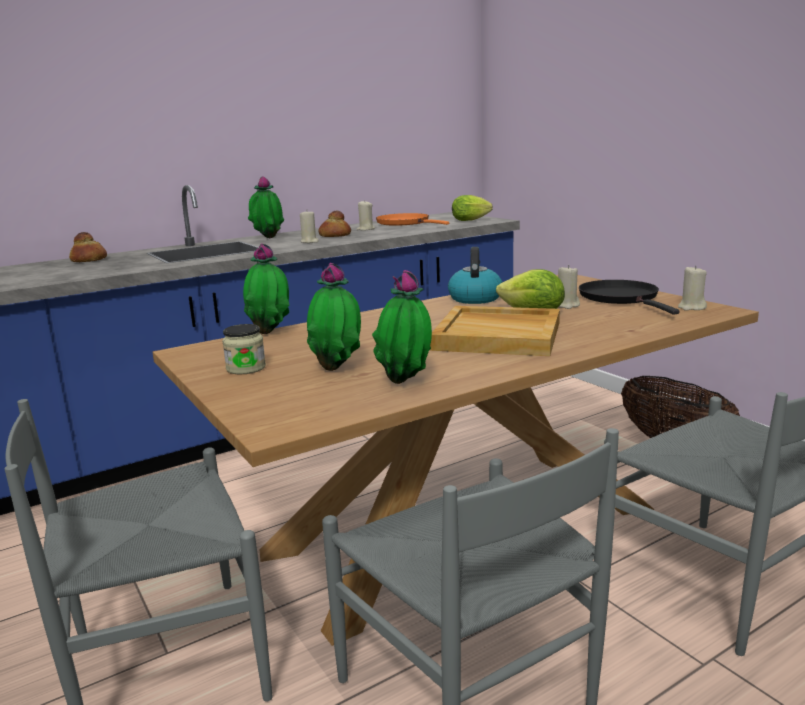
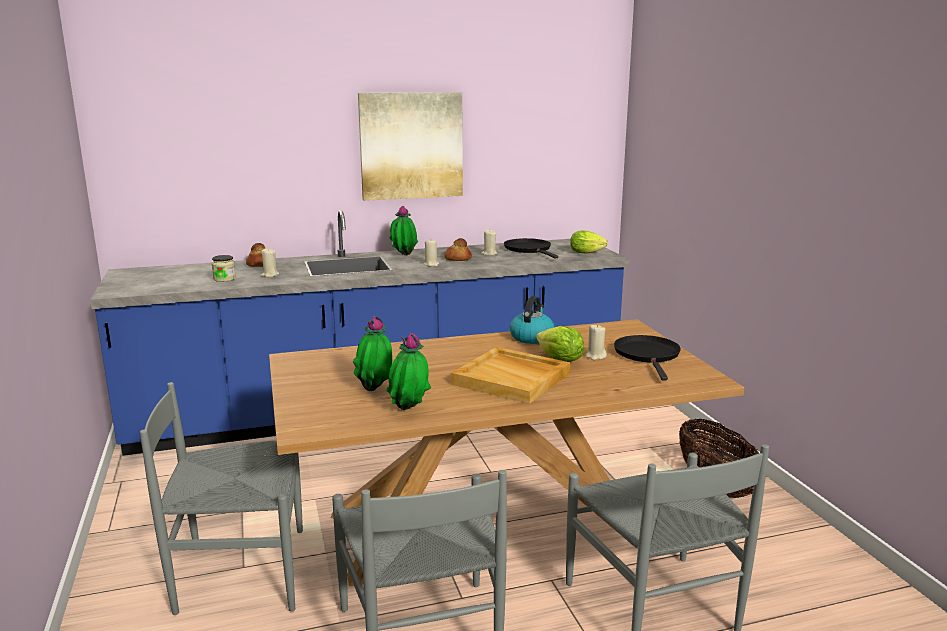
camera: 15 degrees right, 0 degrees up
jar [222,324,266,375] -> jar moved to [212,255,236,282]
potted plant [243,243,289,334] -> none
orange frying pan [376,213,449,226] -> black frying pan [504,238,558,258]
beige candle [678,265,707,311] -> beige candle moved to [261,248,279,277]
none -> picture [358,92,463,201]

